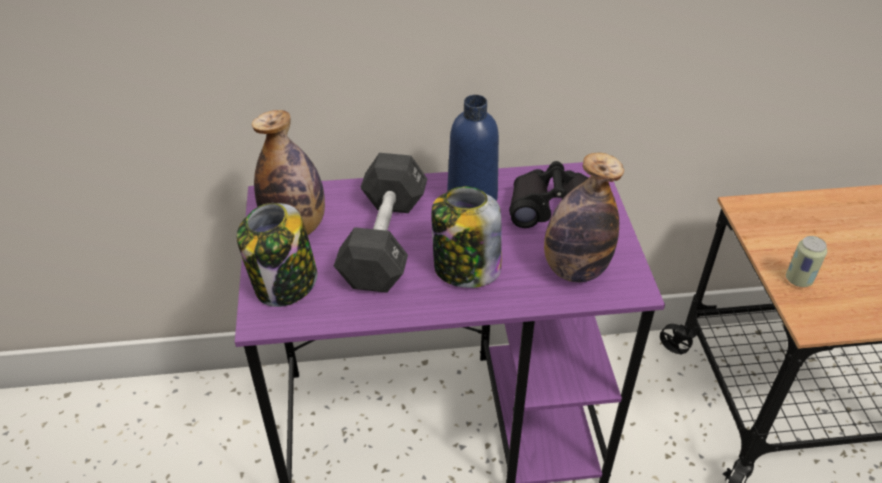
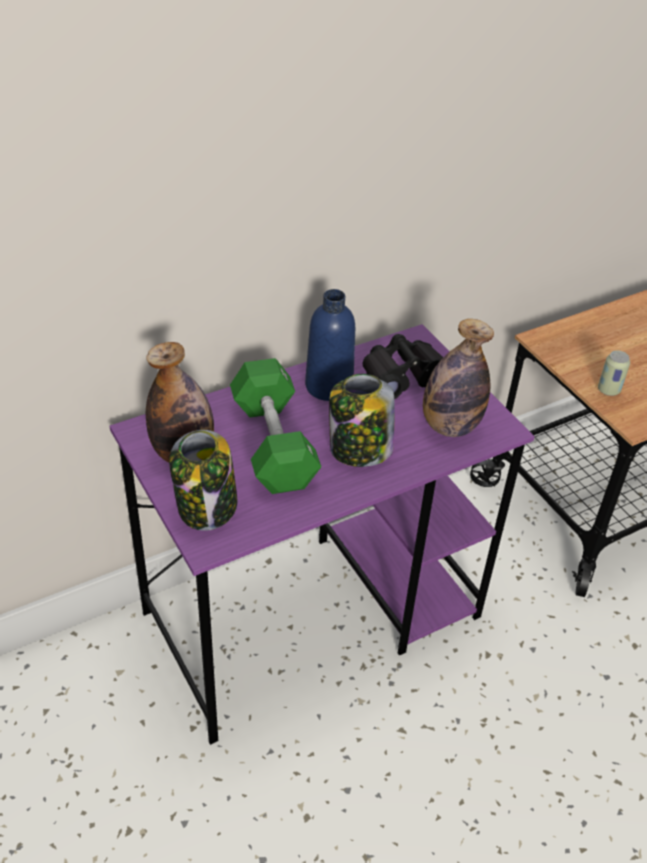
camera: 25 degrees left, 0 degrees up
black dumbbell [334,153,427,293] -> green dumbbell [230,358,321,494]

